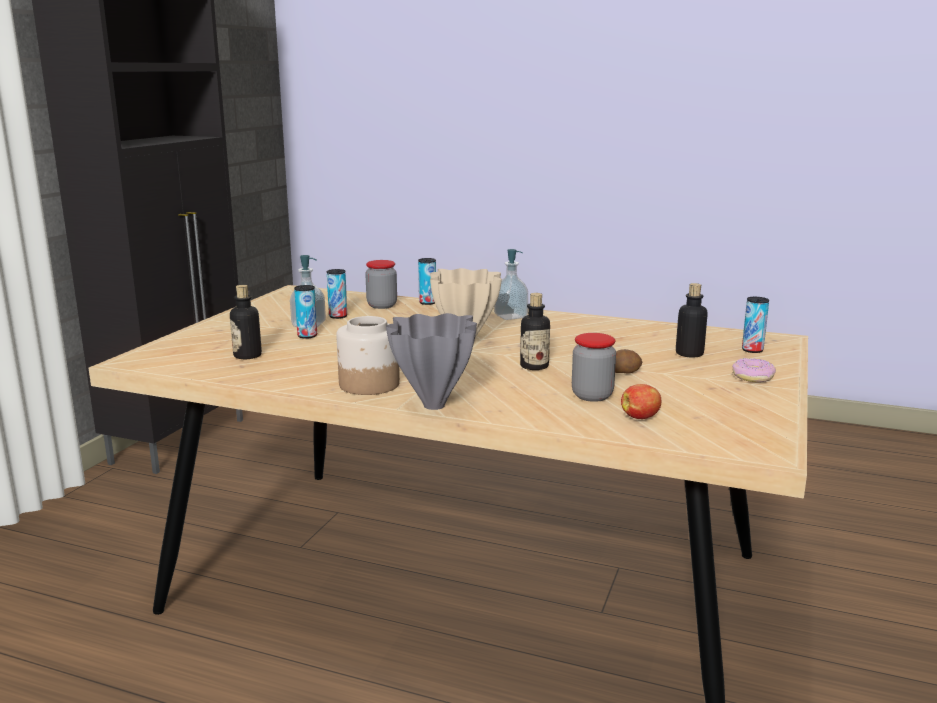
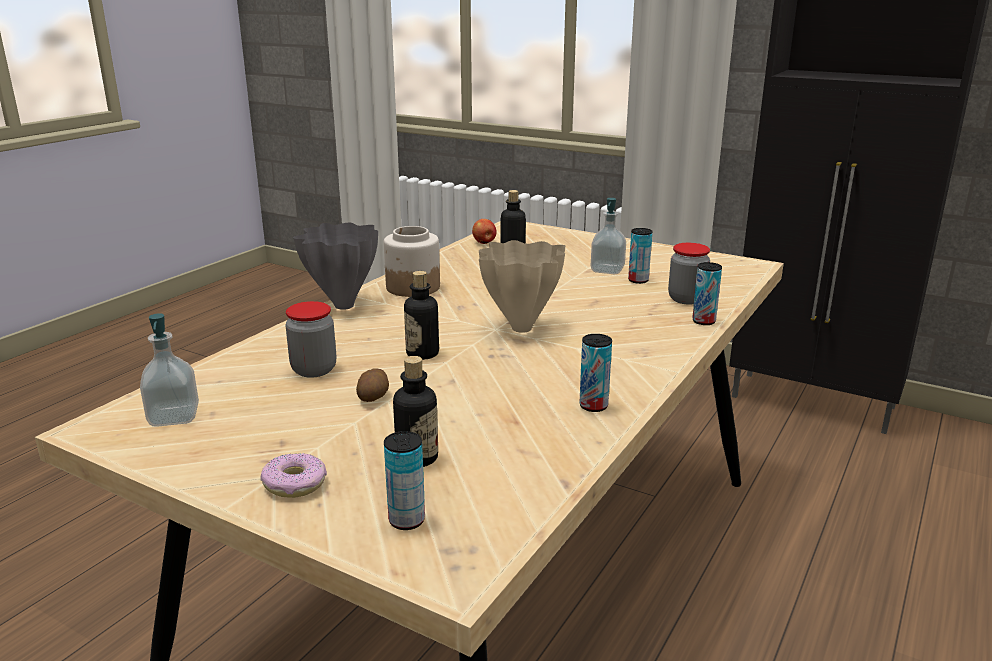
camera: 100 degrees right, 5 degrees up
can [294,285,317,339] -> can moved to [579,334,612,412]
soap dispenser [494,249,528,320] -> soap dispenser moved to [140,313,199,427]
apple [621,384,661,419] -> apple moved to [472,219,497,244]

